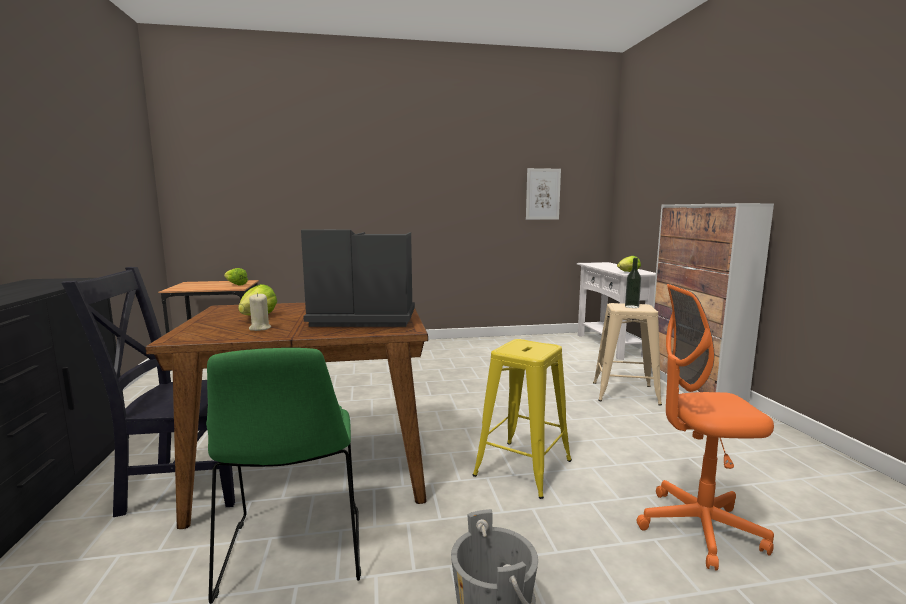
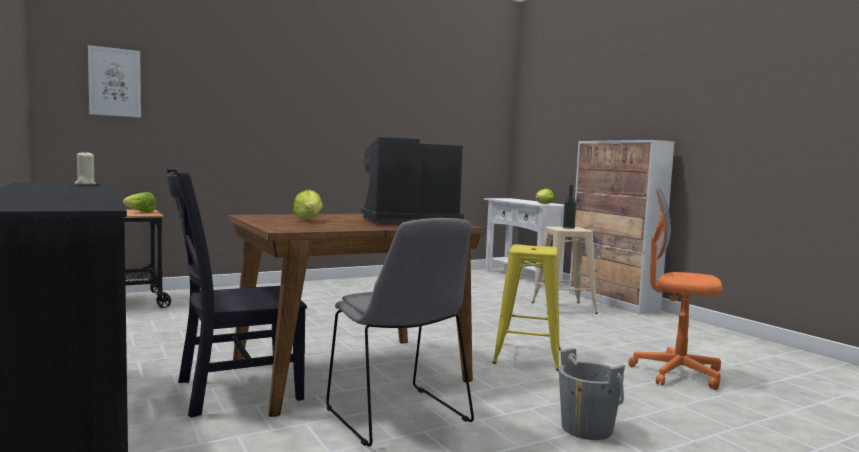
camera: 20 degrees left, 5 degrees down
green chair [206,348,361,604] -> grey chair [326,218,474,447]
beige candle [249,293,271,331] -> beige candle moved to [75,151,96,185]
picture [526,168,561,220] -> picture moved to [88,45,141,118]
orange office chair [637,284,774,571] -> orange office chair turned 45 degrees clockwise [628,188,722,390]

